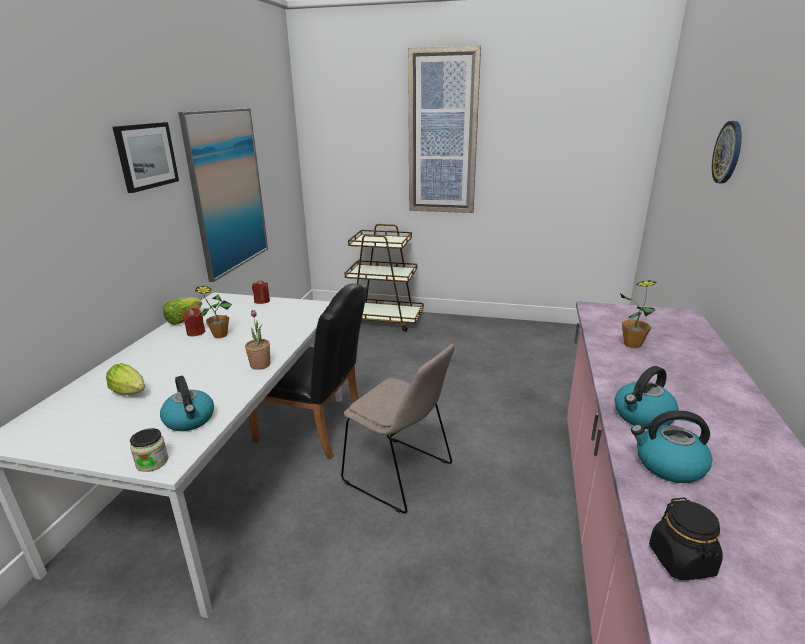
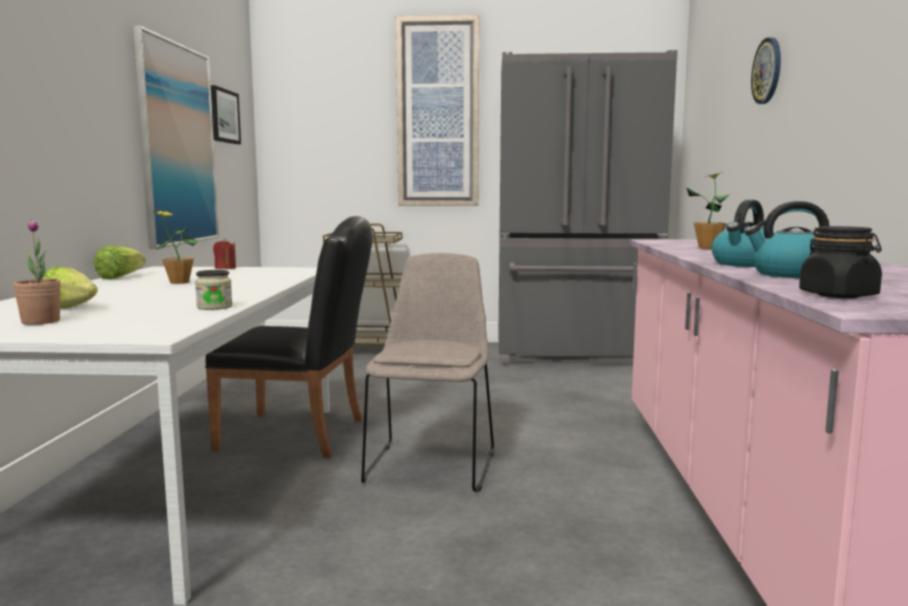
camera: 10 degrees left, 15 degrees down
picture [113,122,179,193] -> picture moved to [211,85,241,144]
jar [130,428,168,472] -> jar moved to [195,270,232,310]
kettle [160,376,214,431] -> none
red candle [182,308,205,336] -> none
potted plant [245,310,270,370] -> potted plant moved to [13,219,61,325]
beige chair [341,344,455,513] -> beige chair turned 105 degrees counterclockwise [361,253,494,492]
none -> grey fridge [498,50,677,364]

